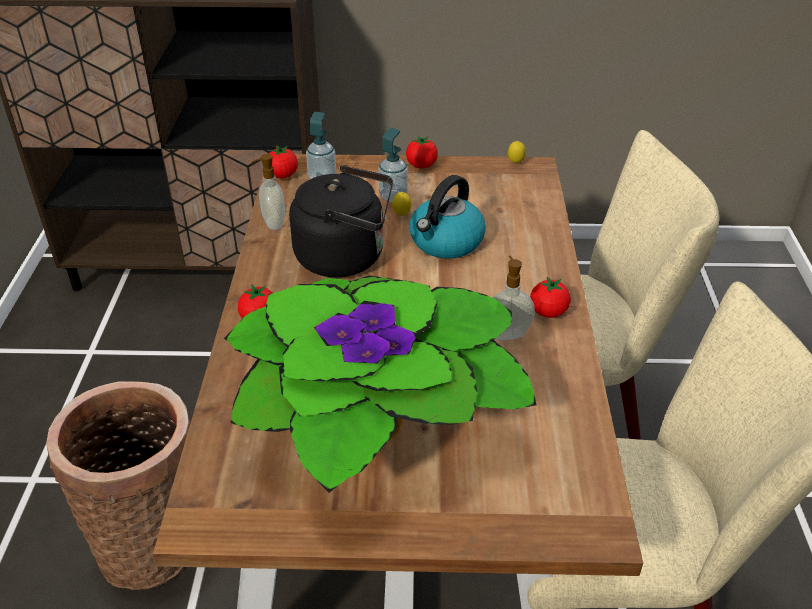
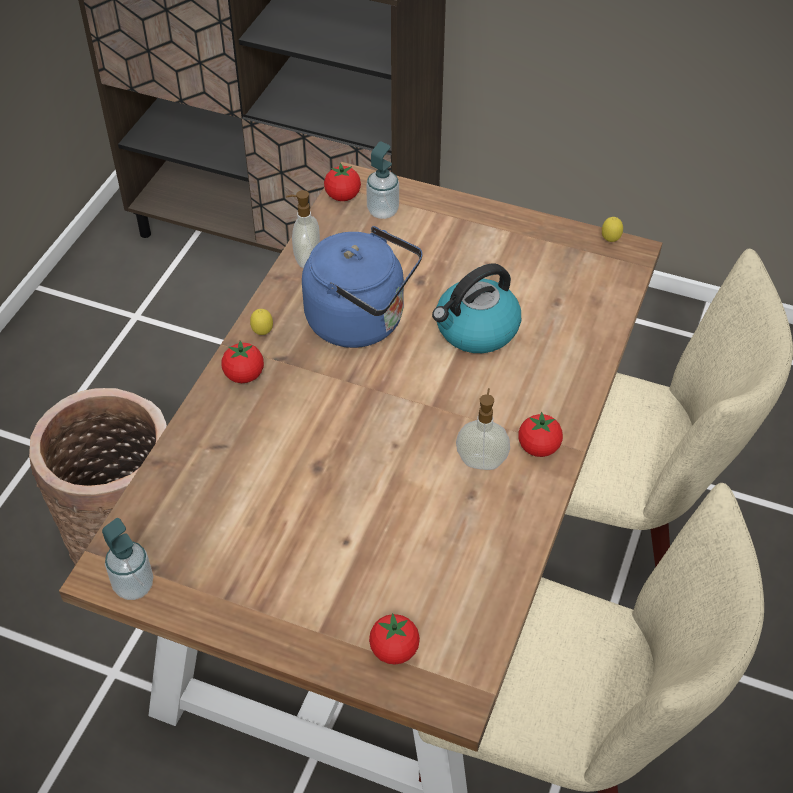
camera: 20 degrees right, 10 degrees up
potted plant [224,276,536,493] -> none
black kettle [289,165,393,277] -> blue kettle [302,226,423,348]
soap dispenser [378,127,408,202] -> soap dispenser moved to [102,518,153,600]
lemon [392,192,411,216] -> lemon moved to [250,309,273,335]
tomato [406,136,438,168] -> tomato moved to [369,613,420,664]

